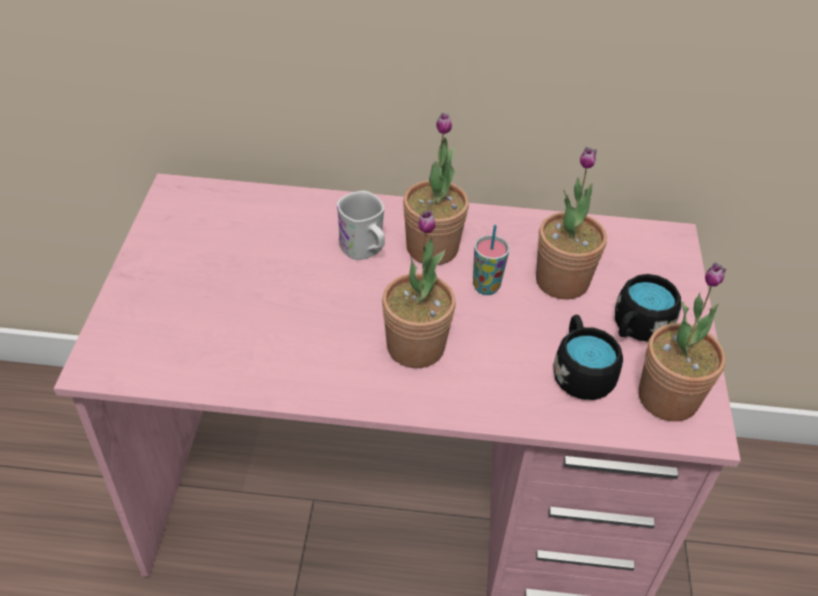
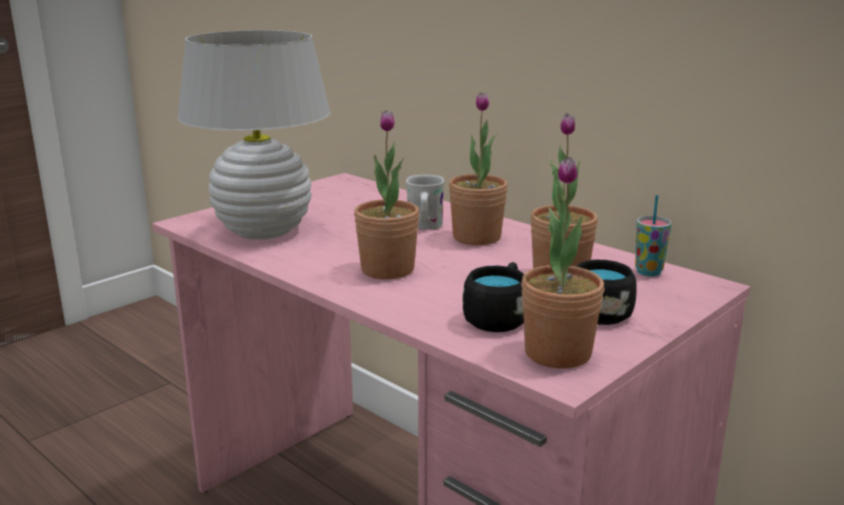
camera: 40 degrees right, 25 degrees down
cup [473,225,510,295] -> cup moved to [635,195,672,276]
none -> white table lamp [177,30,331,240]

